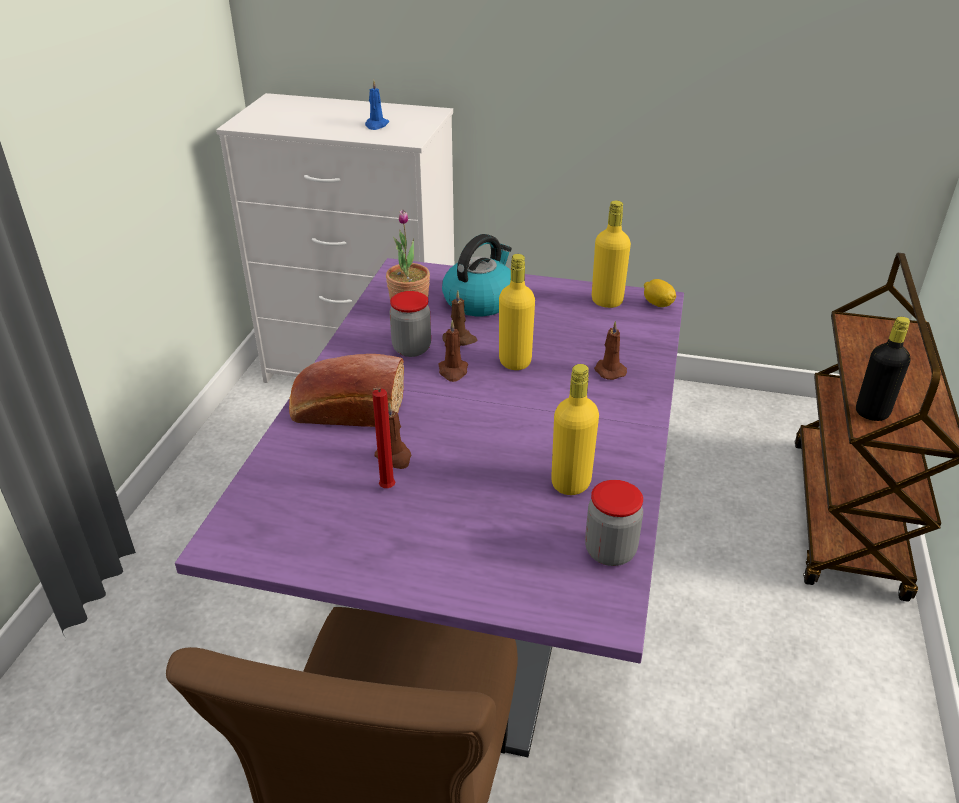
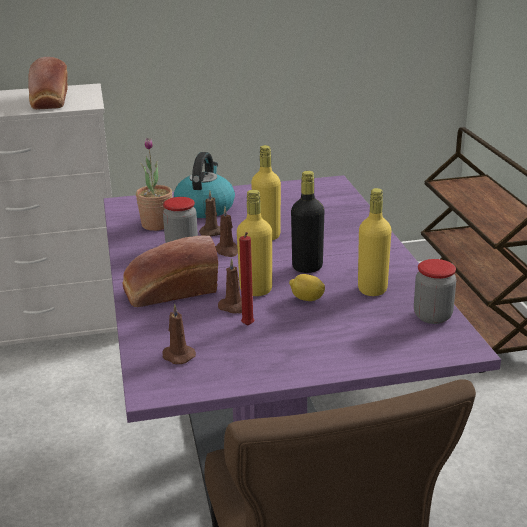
camera: 25 degrees left, 10 degrees down
blue candle [365,80,389,130] -> bread [28,57,68,110]
yellow bottle [592,201,631,308] -> yellow bottle moved to [237,190,272,296]
brown candle [594,321,627,380] -> brown candle moved to [162,304,196,364]
lemon [644,279,676,307] -> lemon moved to [289,274,325,301]
black bottle [856,317,910,421] -> black bottle moved to [291,171,324,273]

